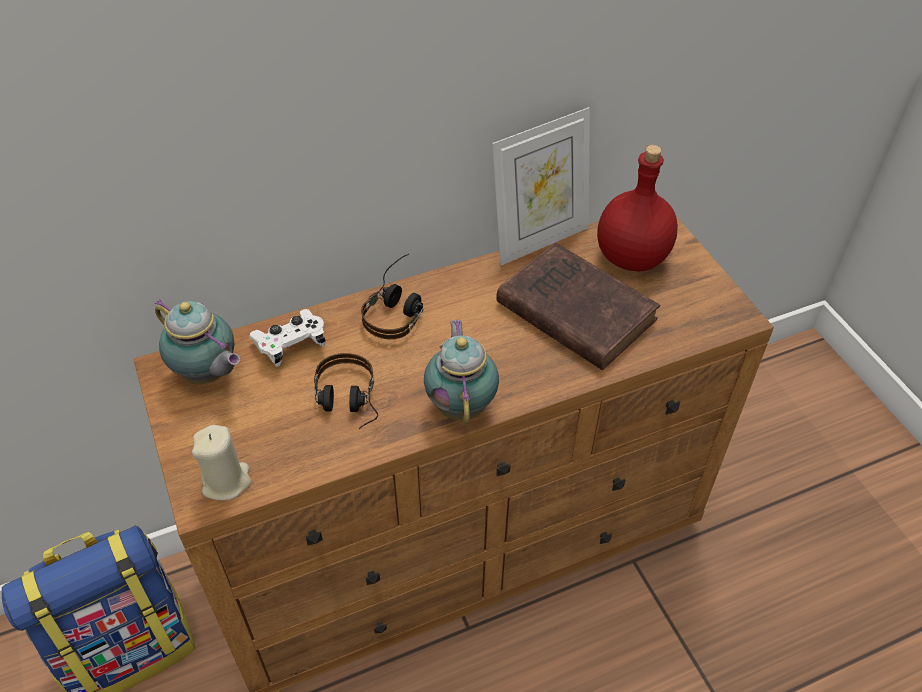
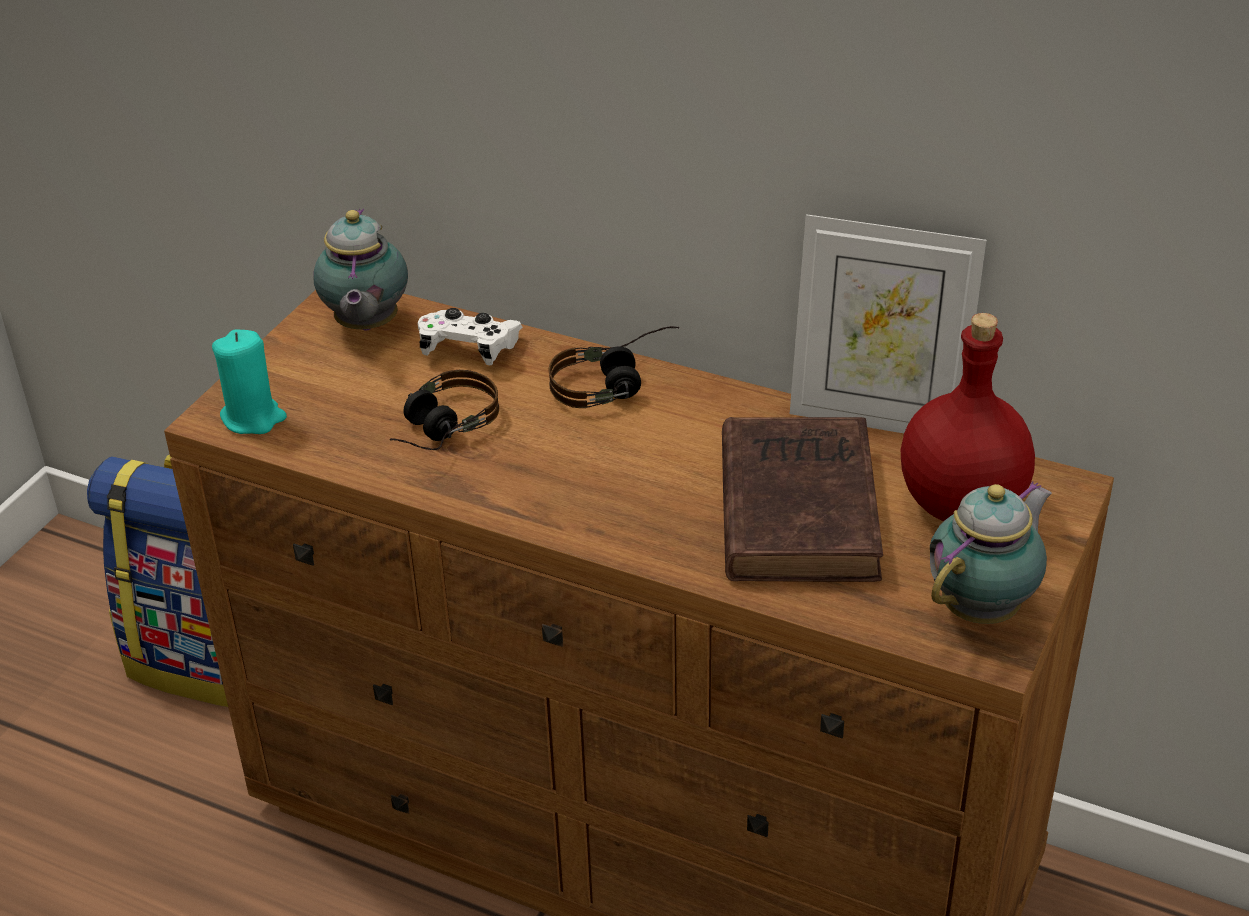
camera: 50 degrees right, 10 degrees down
beige candle [192,425,251,501] -> turquoise candle [212,330,287,434]
teapot [424,320,499,425] -> teapot moved to [930,481,1052,624]

